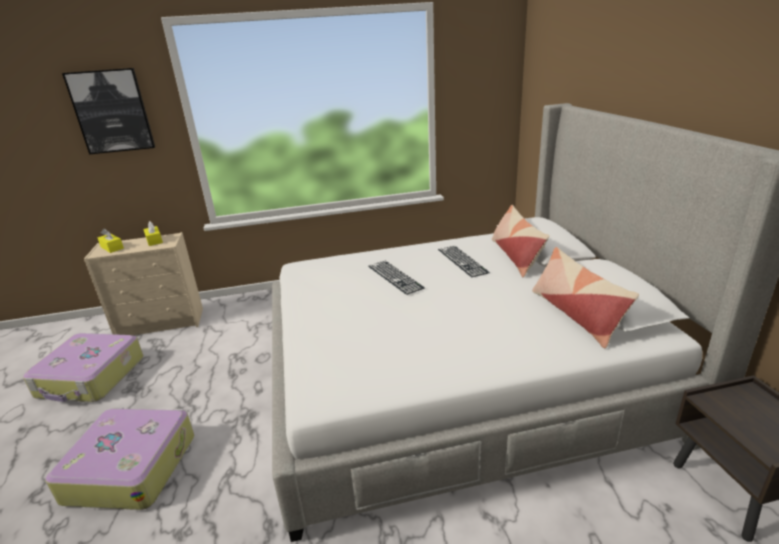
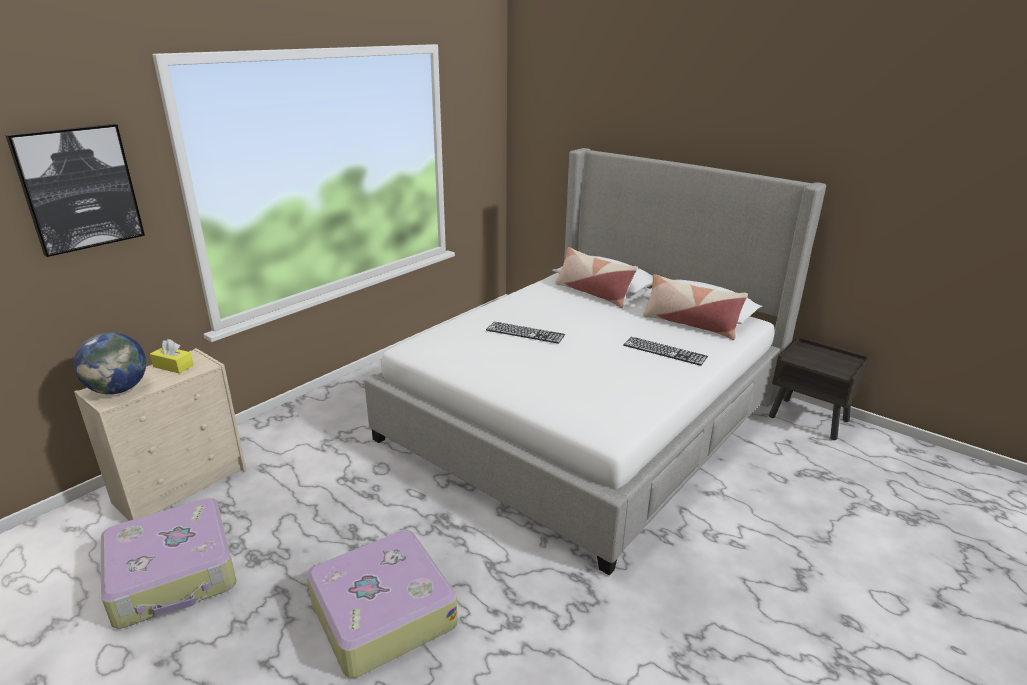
camera: 40 degrees left, 0 degrees up
yellow tissue box [98,228,124,253] -> globe [74,332,147,394]
keyboard [438,246,490,277] -> keyboard moved to [623,337,708,366]

